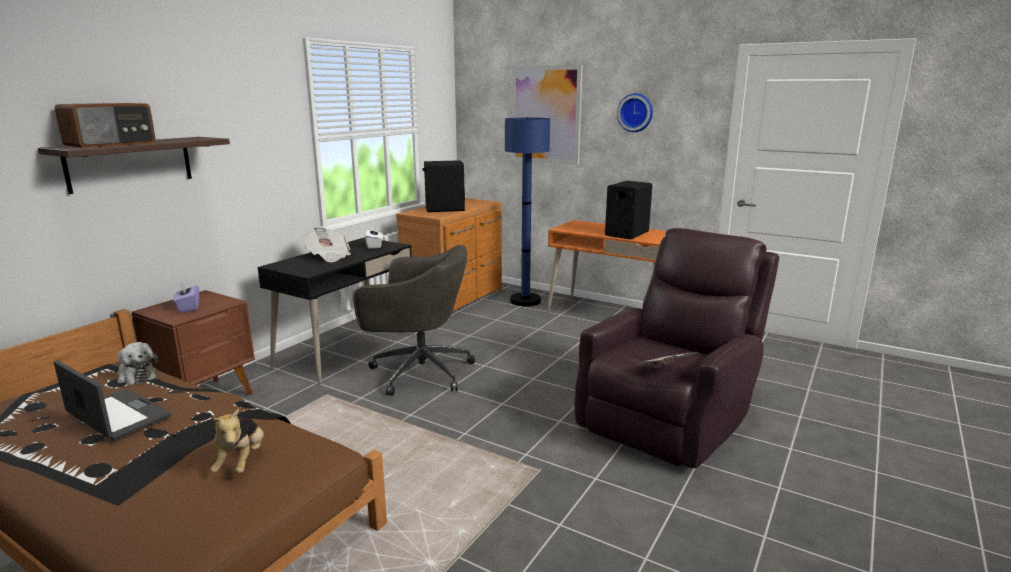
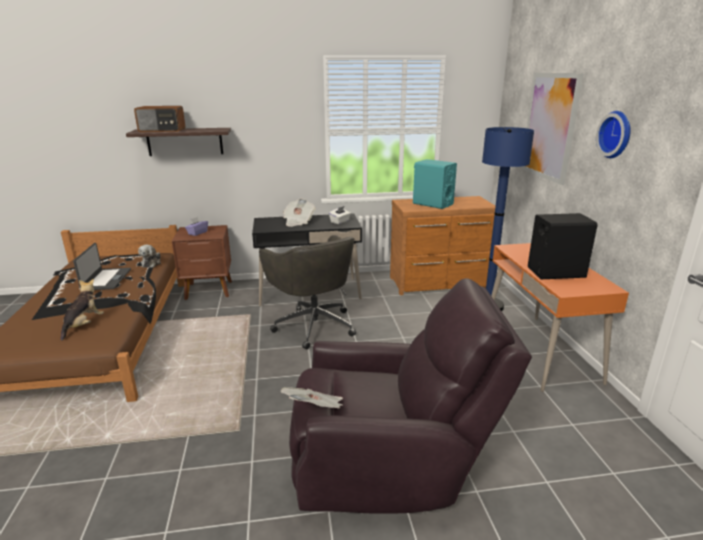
camera: 50 degrees right, 5 degrees up
plush toy [211,408,264,474] -> plush toy turned 150 degrees clockwise [61,279,104,341]
black speaker [422,160,465,212] -> turquoise speaker [413,159,457,209]

